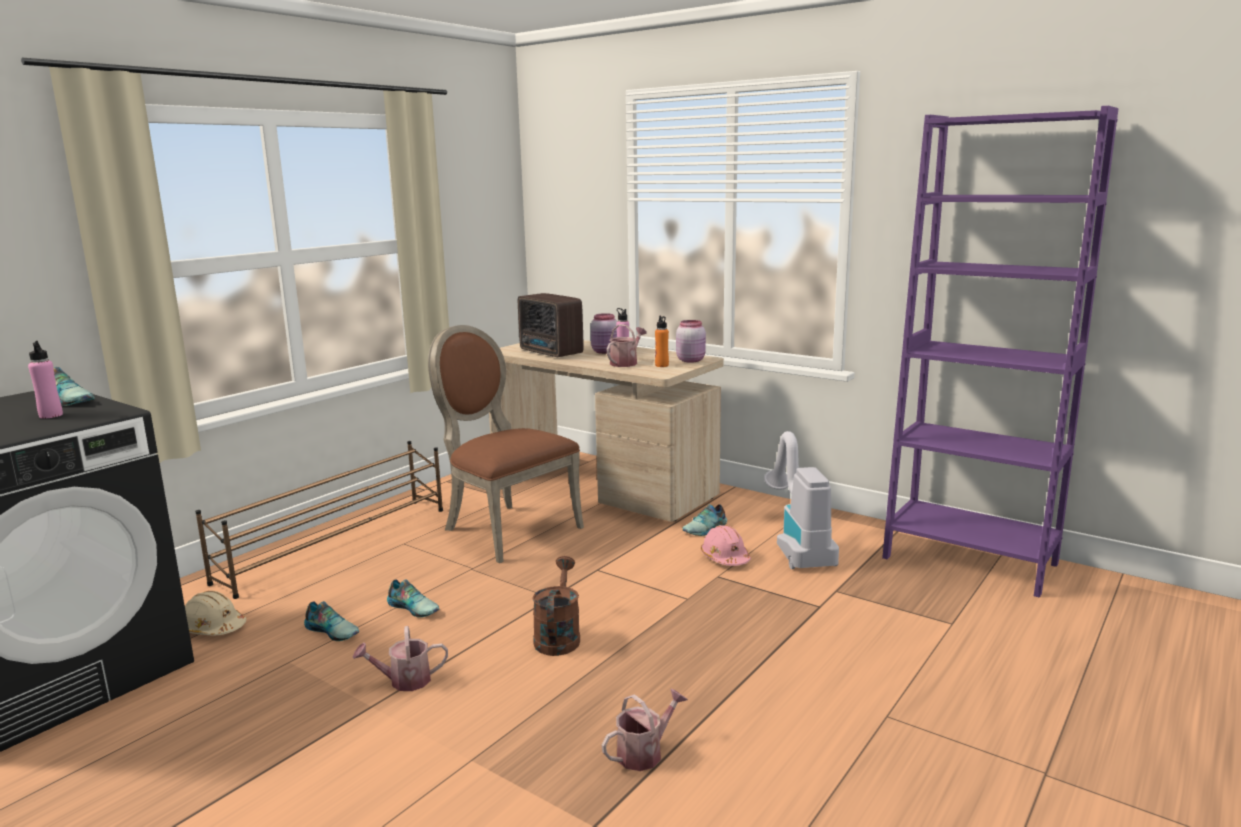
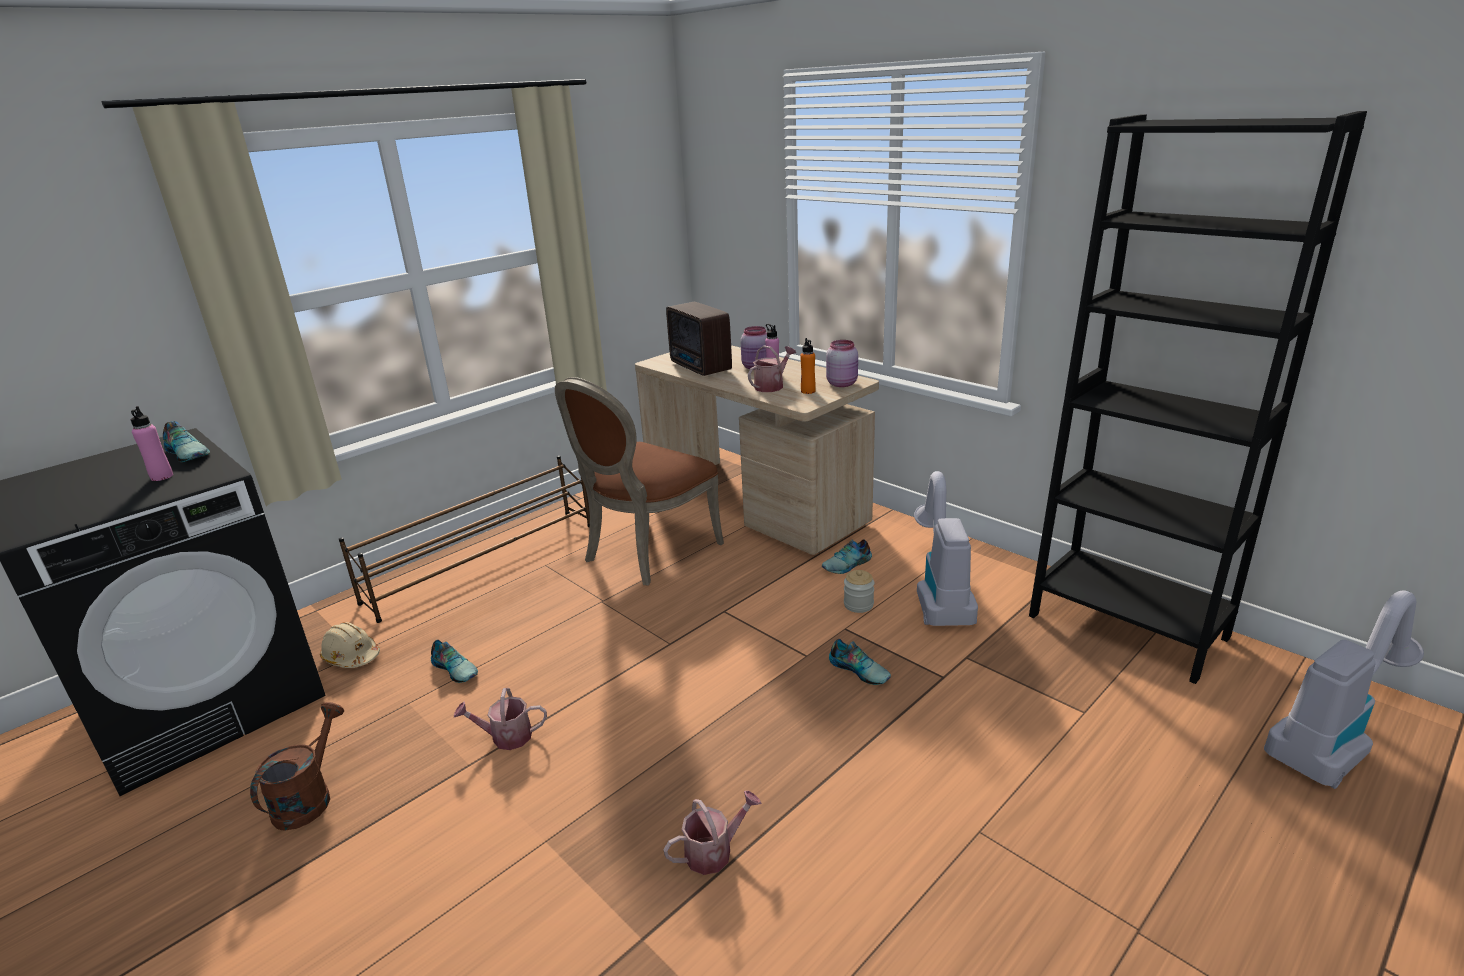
camera: 10 degrees right, 10 degrees up
shoe [387,579,439,617] -> shoe moved to [829,639,891,685]
brown chair [428,325,584,563] -> brown chair turned 105 degrees counterclockwise [555,377,724,585]
brown watering can [532,556,580,656] -> brown watering can moved to [250,702,344,830]
pink hard hat [701,525,751,566] -> jar [844,570,874,613]
purple bookcase [882,106,1119,598] -> black bookcase [1029,111,1367,684]
none -> vacuum cleaner [1264,590,1424,789]

